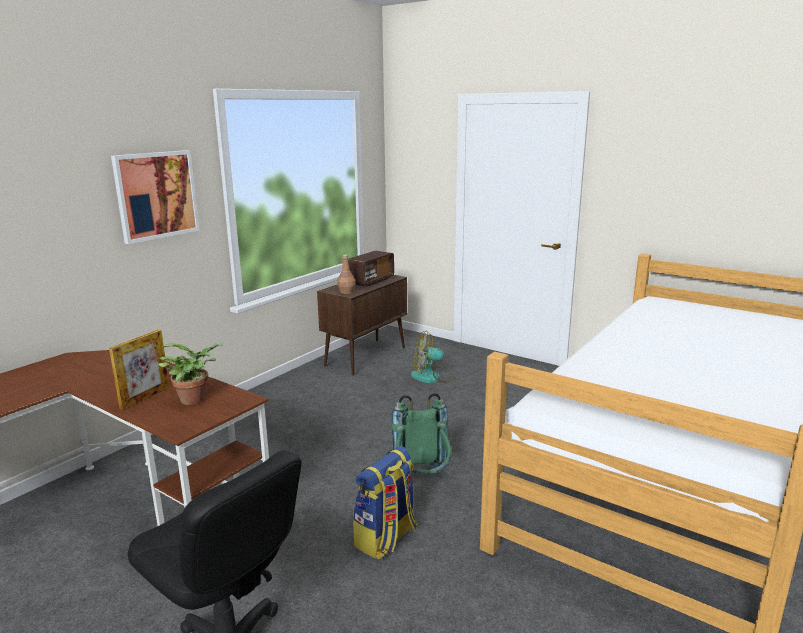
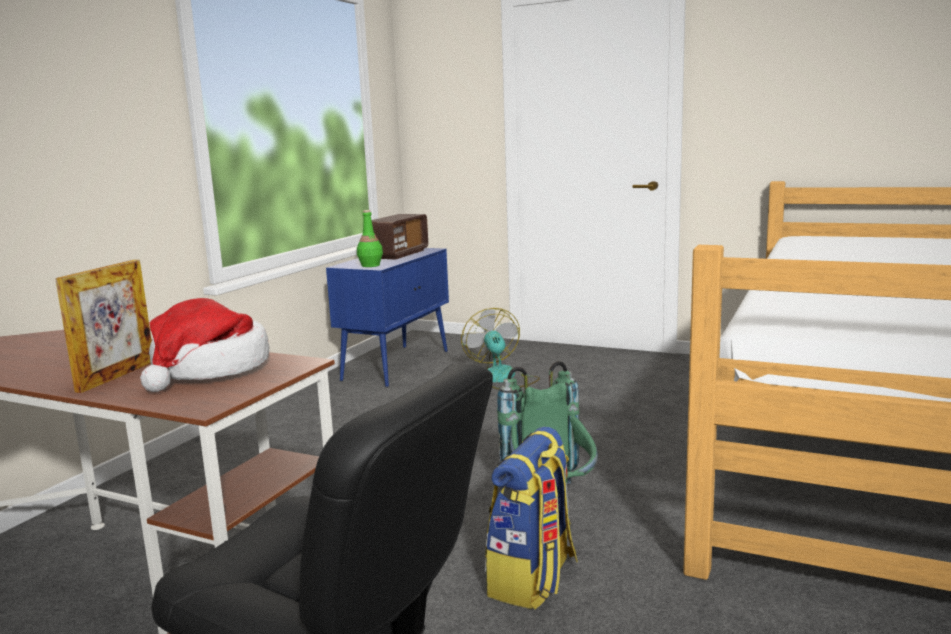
camera: 10 degrees left, 5 degrees down
picture [111,150,200,244] -> none
potted plant [158,343,224,405] -> hat [140,298,269,392]
brown cabinet [317,275,407,375] -> blue cabinet [326,248,449,387]
brown bottle [337,255,355,294] -> green bottle [357,210,383,267]
fan [411,331,455,383] -> fan turned 90 degrees clockwise [461,308,540,389]

